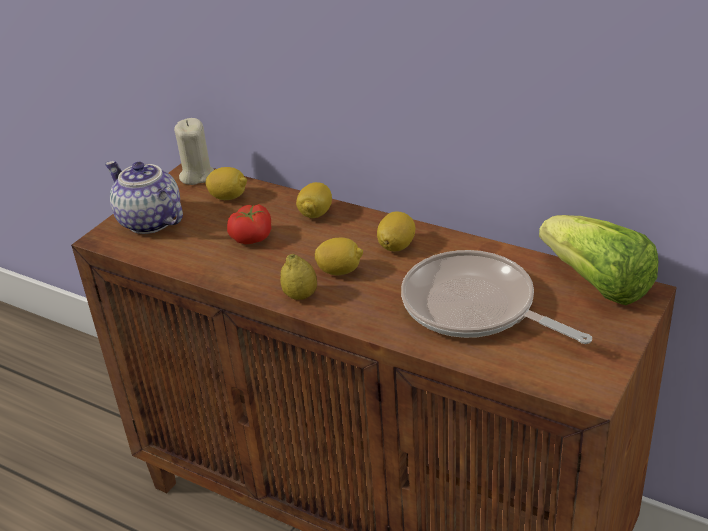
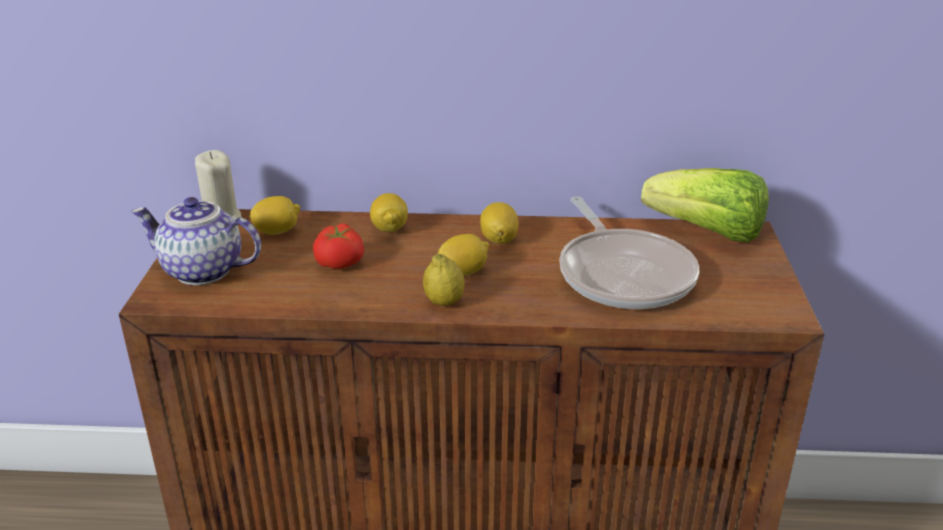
camera: 30 degrees left, 5 degrees down
frying pan [401,250,592,344] -> frying pan turned 120 degrees counterclockwise [559,196,699,309]

